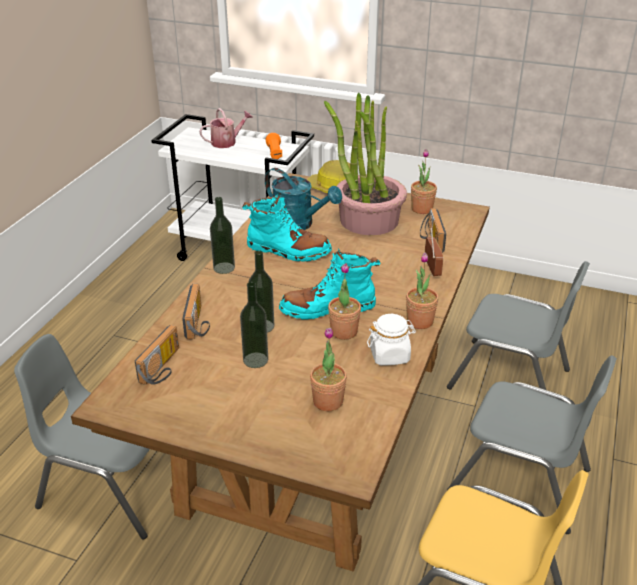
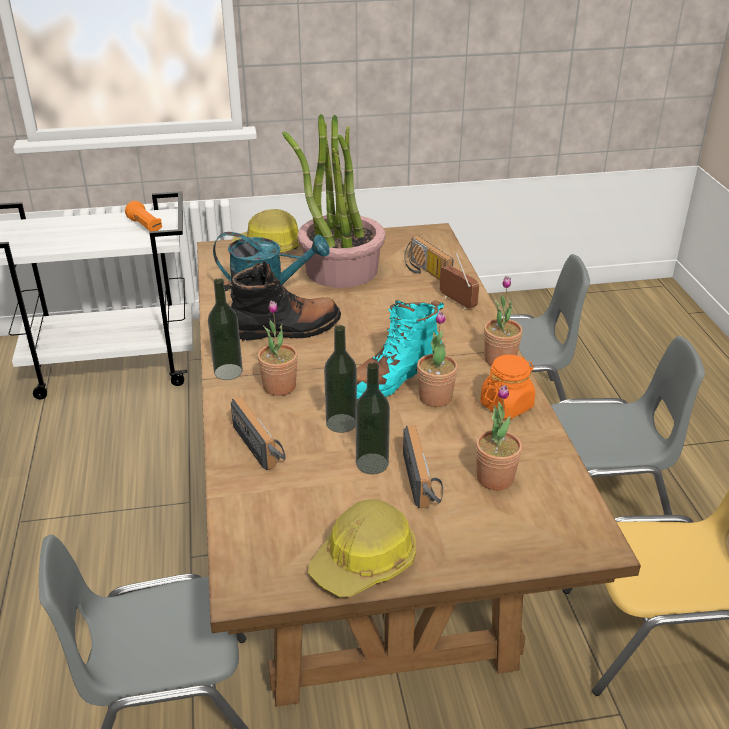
camera: 30 degrees left, 0 degrees up
radio [135,325,179,385] -> radio moved to [403,425,443,508]
watering can [199,108,253,148] -> none
turquoise boot [242,195,332,262] -> black boot [224,261,341,341]
white jar [367,314,416,366] -> orange jar [480,355,535,419]
potted plant [411,149,437,214] -> potted plant moved to [258,301,298,396]
none -> hard hat [308,500,416,597]

